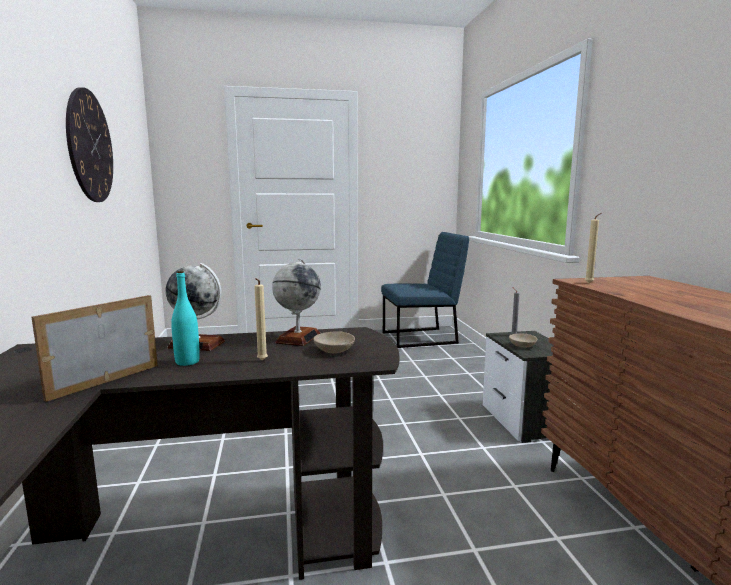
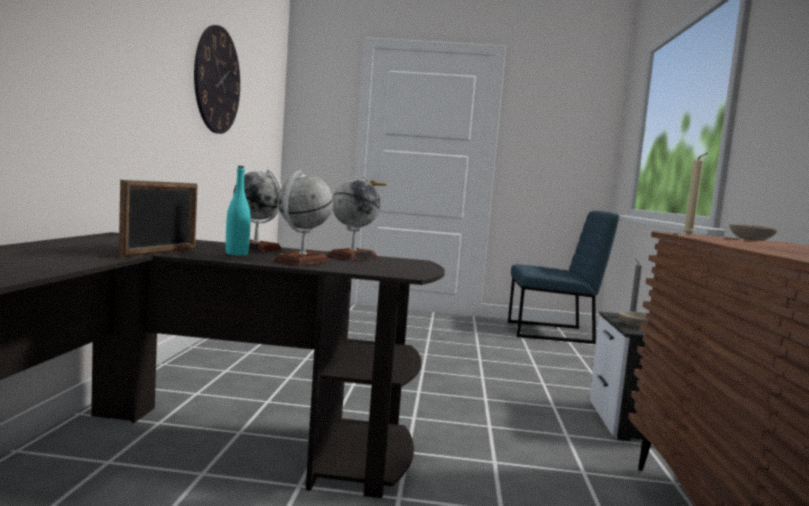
camera: 15 degrees right, 5 degrees down
picture frame [32,295,158,402] -> picture frame turned 150 degrees clockwise [119,180,197,257]
beige candle [254,278,268,361] -> globe [273,170,333,266]
beige bowl [313,331,355,353] -> beige bowl moved to [729,224,778,241]

